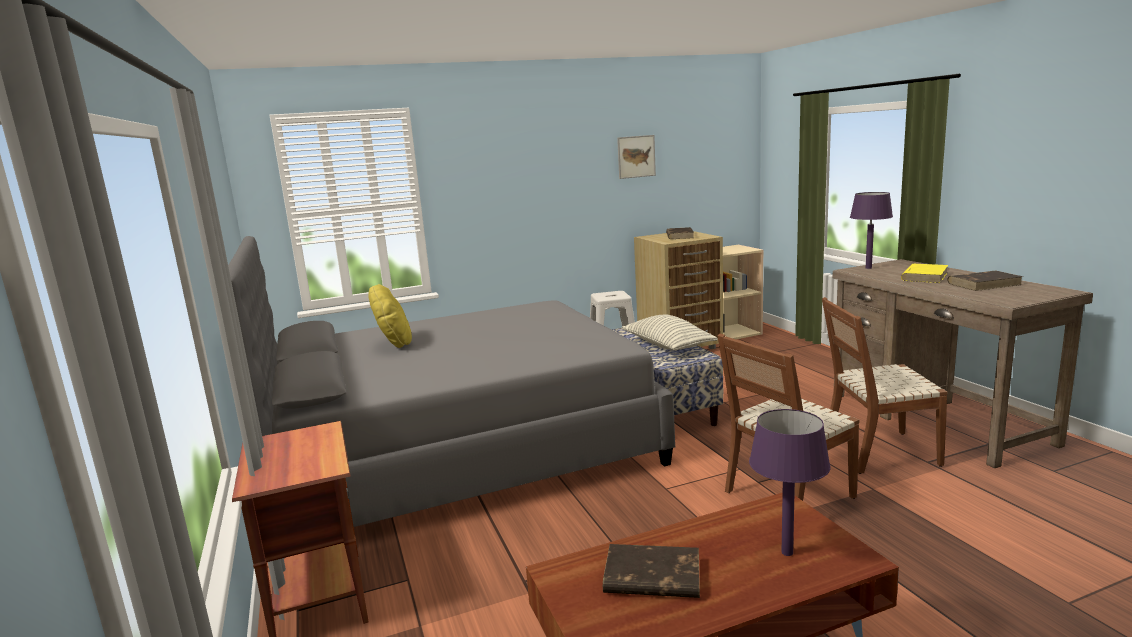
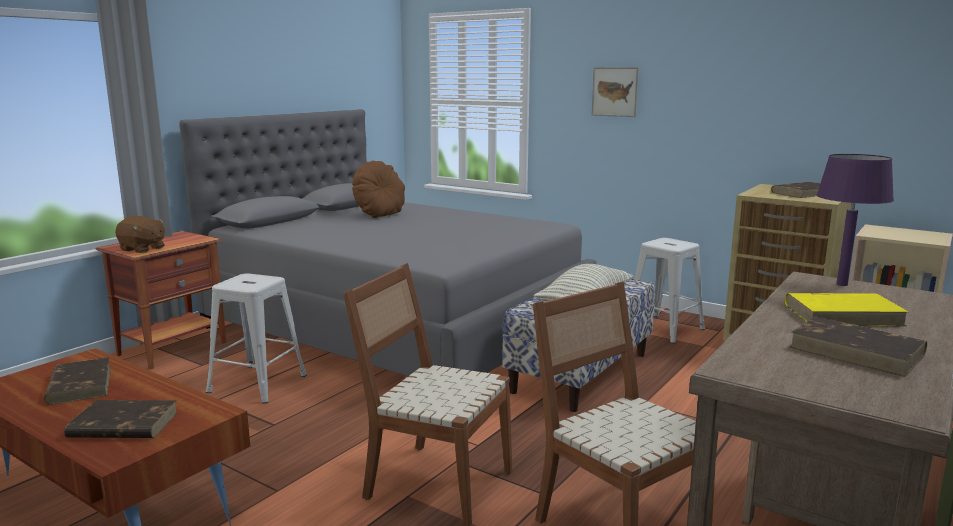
camera: 55 degrees right, 0 degrees up
yellow pillow [368,284,412,348] -> brown pillow [352,161,405,218]
picture [617,135,656,179] -> picture moved to [592,67,639,117]
purple table lamp [749,409,830,556] -> brown book [64,400,178,438]
none -> brown plush toy [115,216,165,253]
none -> white stool [206,273,307,403]

